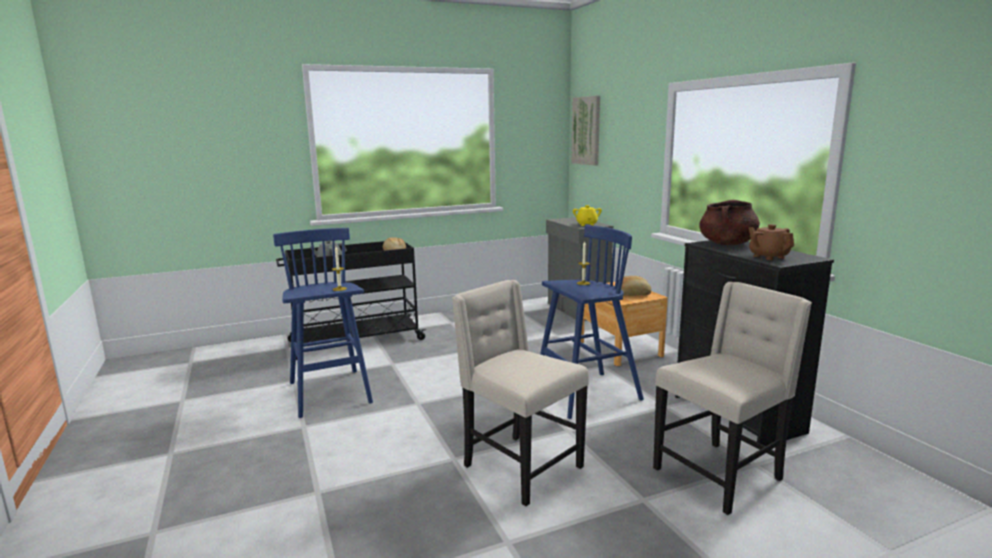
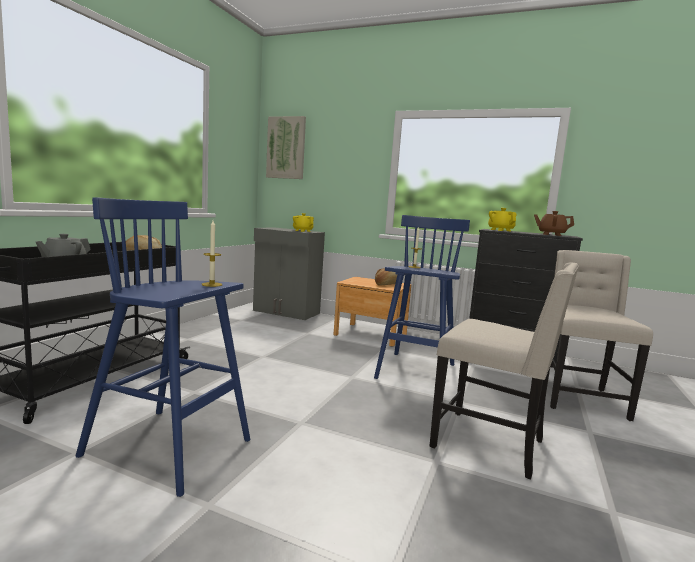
camera: 45 degrees left, 5 degrees down
beige chair [452,280,589,506] -> beige chair turned 150 degrees counterclockwise [429,263,579,479]
brown cooking pot [699,200,760,245] -> yellow teapot [488,208,517,231]

